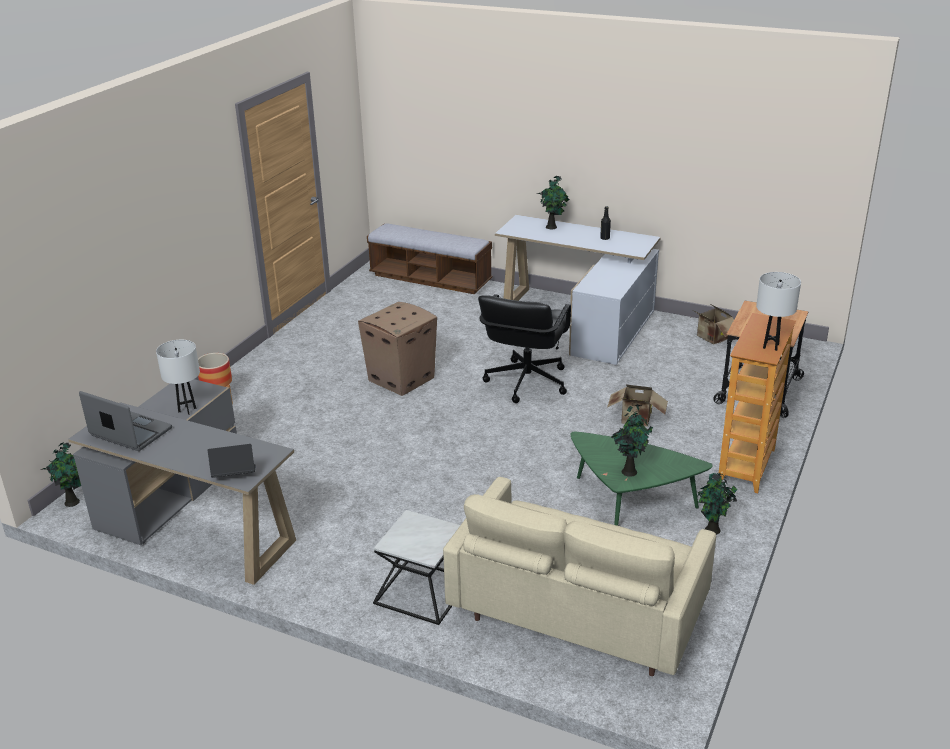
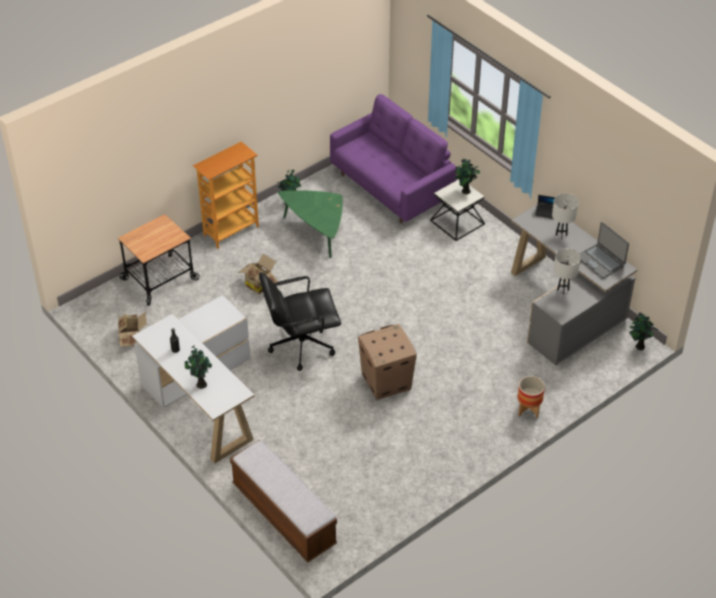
camera: 155 degrees left, 15 degrees up
beige sofa [443,477,716,676] -> purple sofa [330,94,457,223]
black office chair [478,294,571,403] -> black office chair turned 150 degrees counterclockwise [259,272,341,371]
potted plant [612,404,653,477] -> potted plant moved to [454,159,480,194]
white table lamp [756,272,801,351] -> white table lamp moved to [552,194,578,239]

